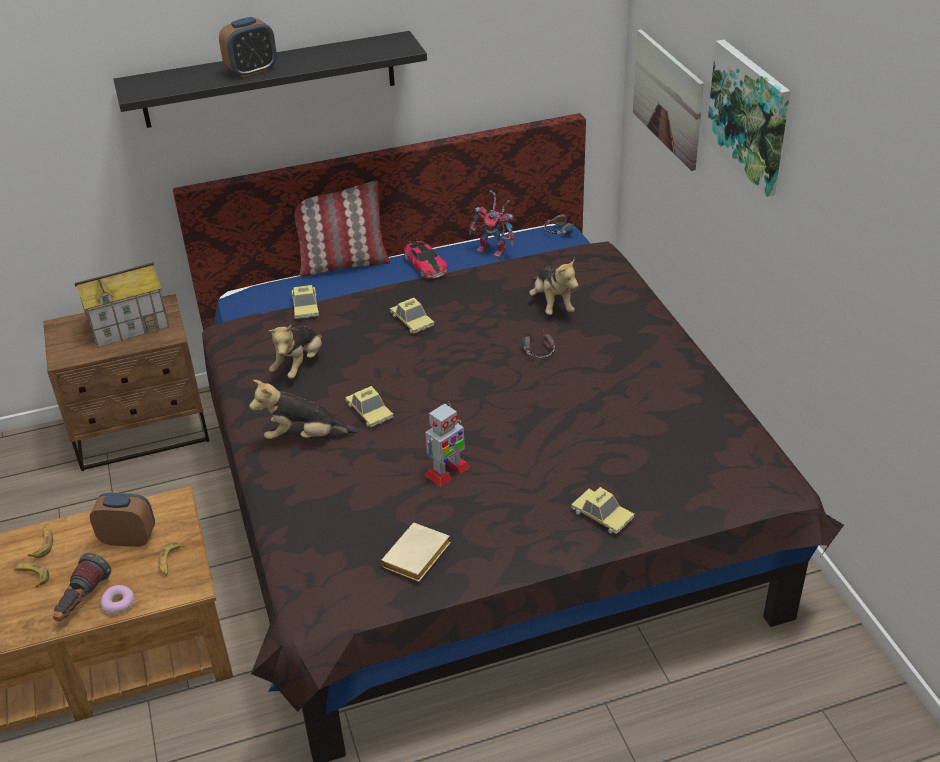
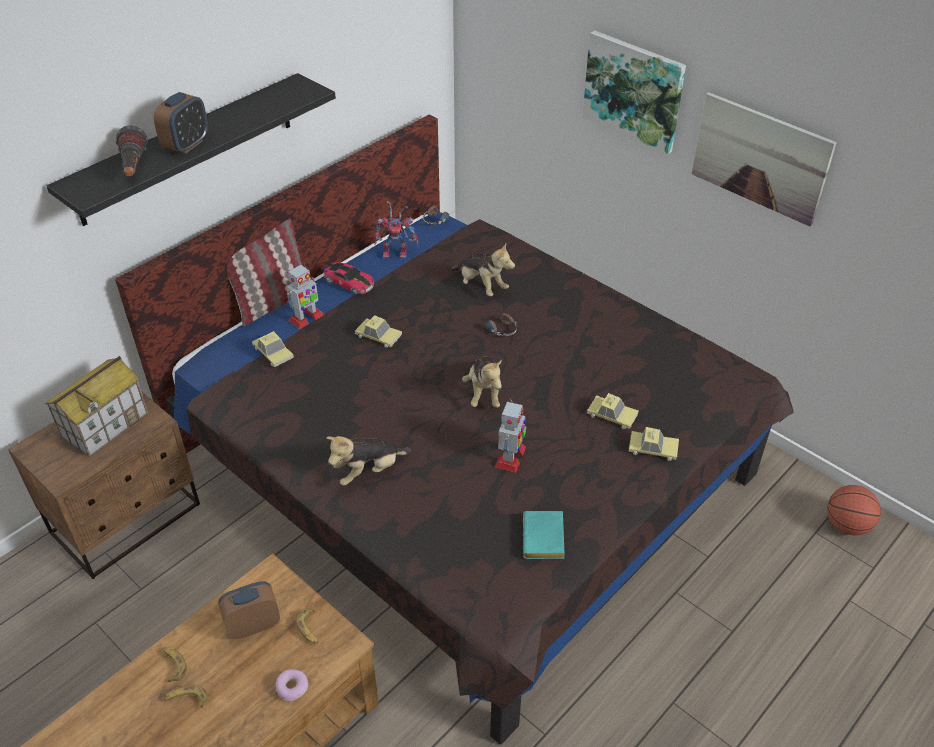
camera: 30 degrees left, 5 degrees up
flashlight [53,553,111,621] -> flashlight moved to [116,125,148,176]
plush toy [269,325,322,379] -> plush toy moved to [462,356,502,408]
toy car [345,386,393,427] -> toy car moved to [587,393,639,429]
beige book [380,523,451,582] -> turquoise book [523,511,565,559]
picture [633,30,704,171] -> picture moved to [692,92,837,226]
none -> toy robot [286,263,324,329]
none -> basketball [827,485,881,535]

